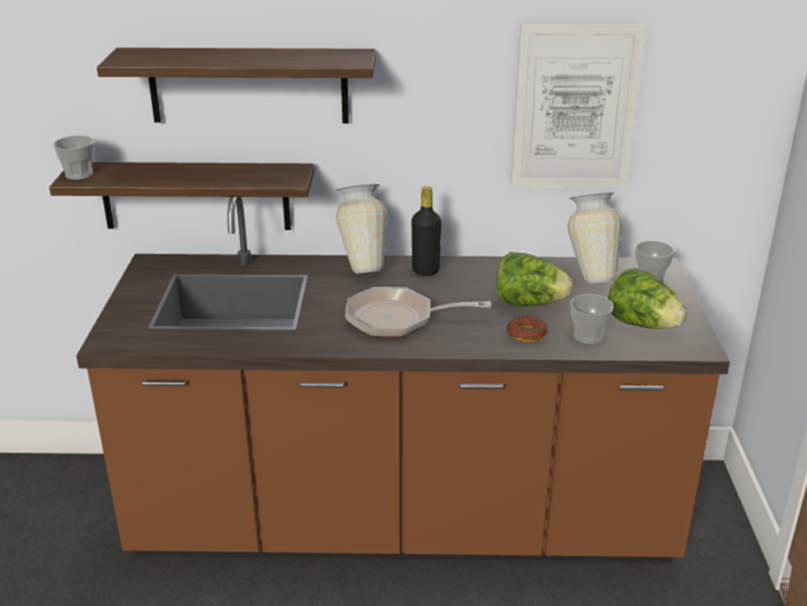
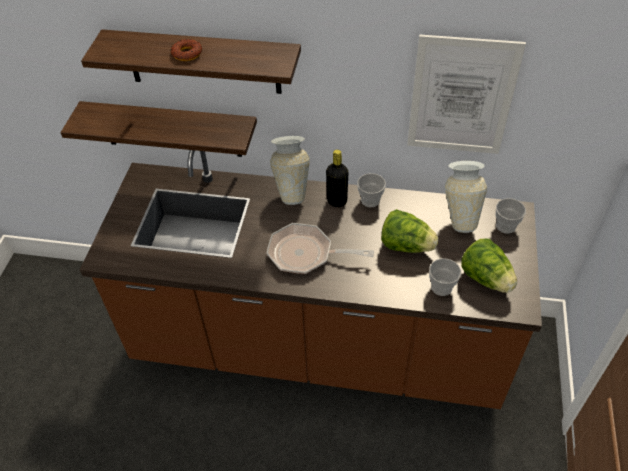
camera: 10 degrees right, 20 degrees up
cup [53,136,94,180] -> cup moved to [357,173,386,207]
donut [507,316,547,342] -> donut moved to [170,39,202,61]

